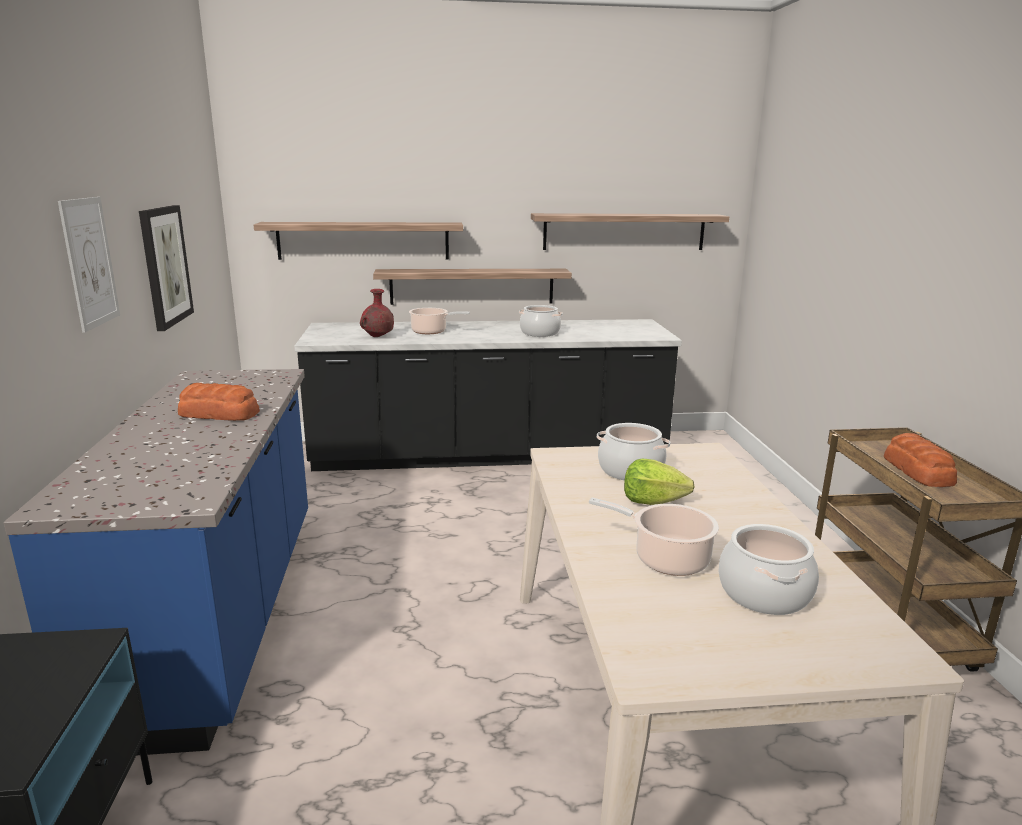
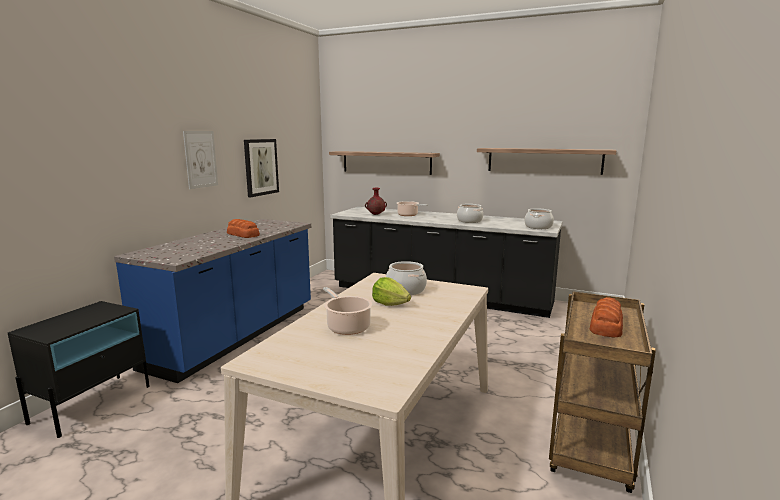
camera: 30 degrees right, 5 degrees down
shelf [373,269,572,305] -> none
cooking pot [718,524,819,615] -> cooking pot moved to [525,209,554,229]

